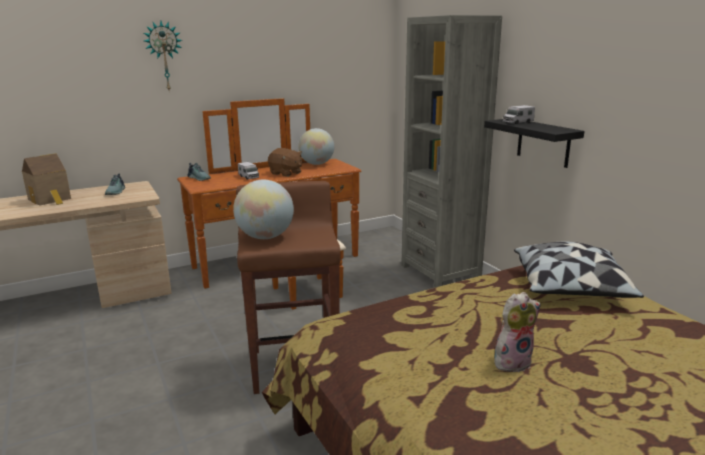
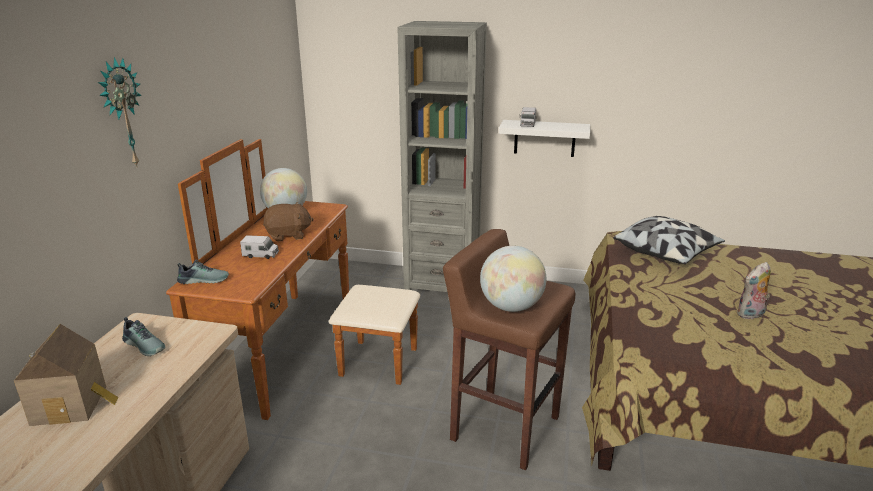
camera: 50 degrees left, 5 degrees up
black shelf [484,119,584,168] -> white shelf [499,120,590,157]
plush toy [494,292,541,372] -> plush toy turned 135 degrees counterclockwise [737,262,771,319]

